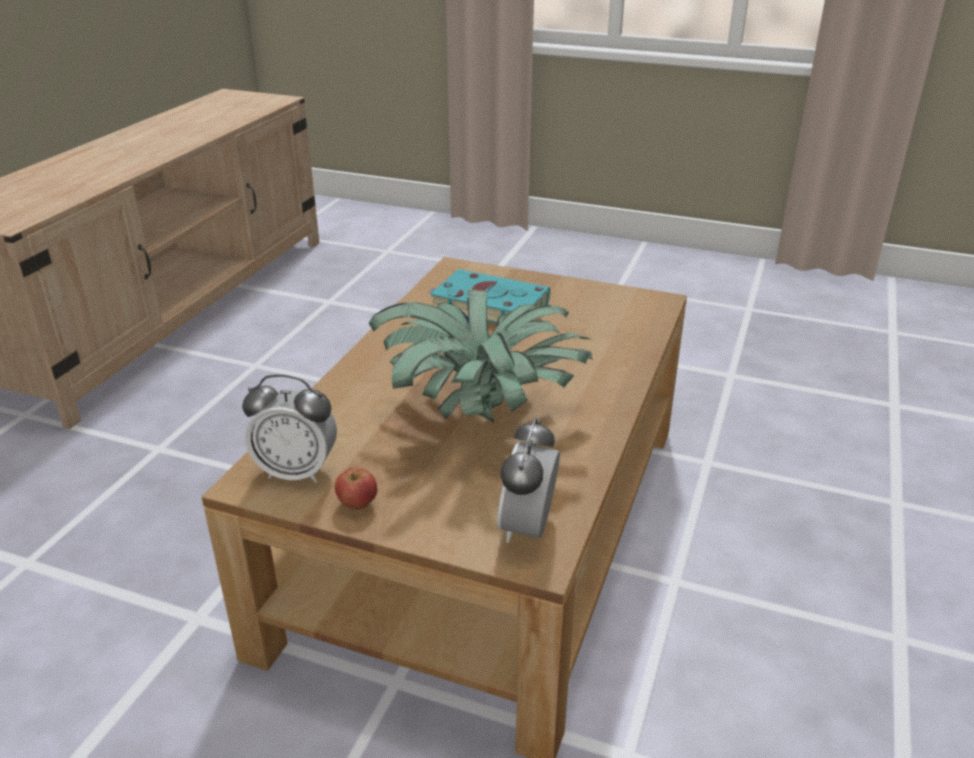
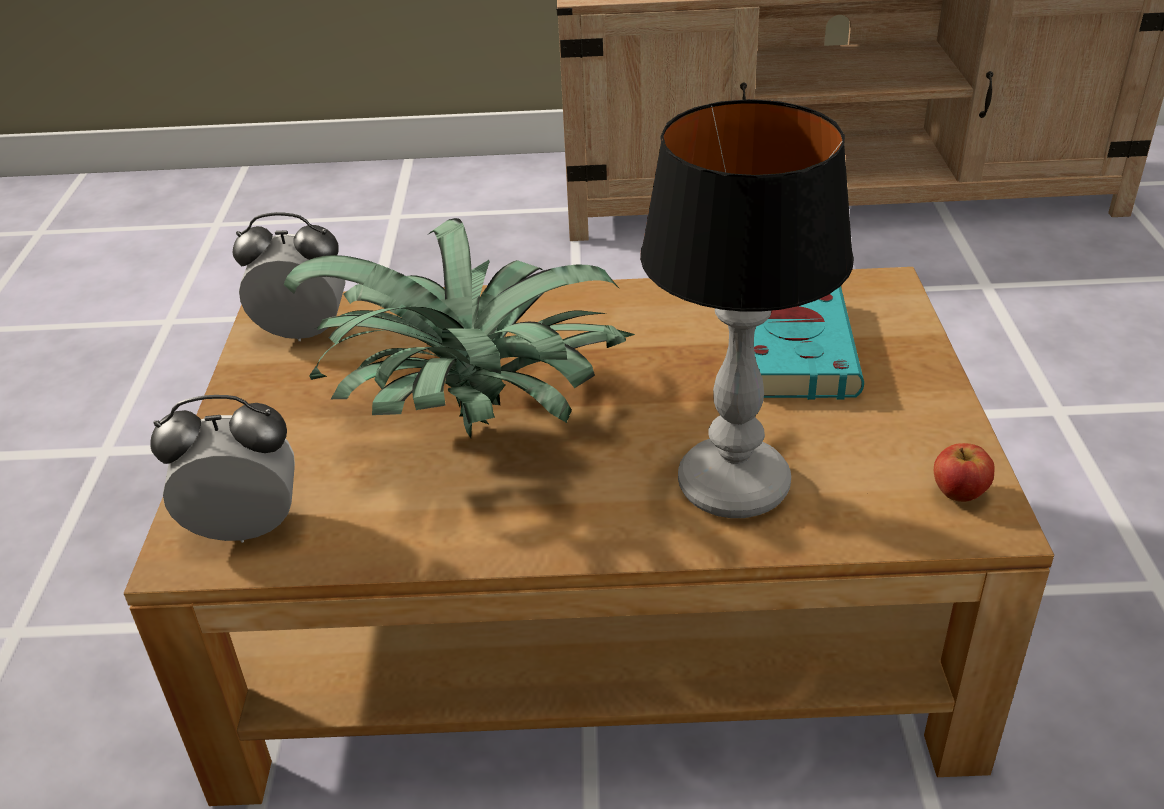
camera: 70 degrees right, 5 degrees up
alarm clock [242,374,337,483] -> alarm clock turned 105 degrees clockwise [233,212,346,341]
apple [335,468,377,510] -> apple moved to [934,443,995,502]
none -> table lamp [640,99,854,518]

